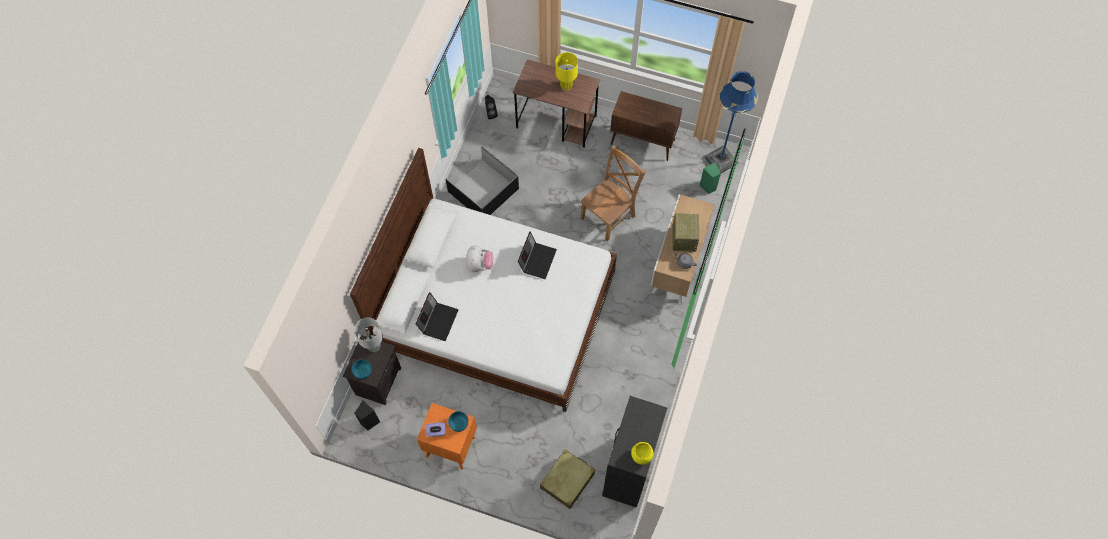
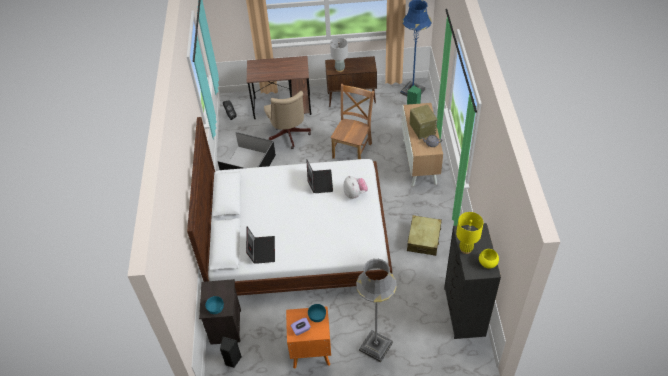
camera: 20 degrees left, 15 degrees down
grey table lamp [354,317,383,352] -> grey table lamp moved to [330,38,348,72]
plush toy [466,246,493,272] -> plush toy moved to [344,176,368,199]
beige suitcase [540,449,595,509] -> beige suitcase moved to [407,215,442,256]
yellow table lamp [555,52,578,91] -> yellow table lamp moved to [456,212,484,254]
none -> beige office chair [264,91,311,149]
none -> grey floor lamp [356,259,397,362]

